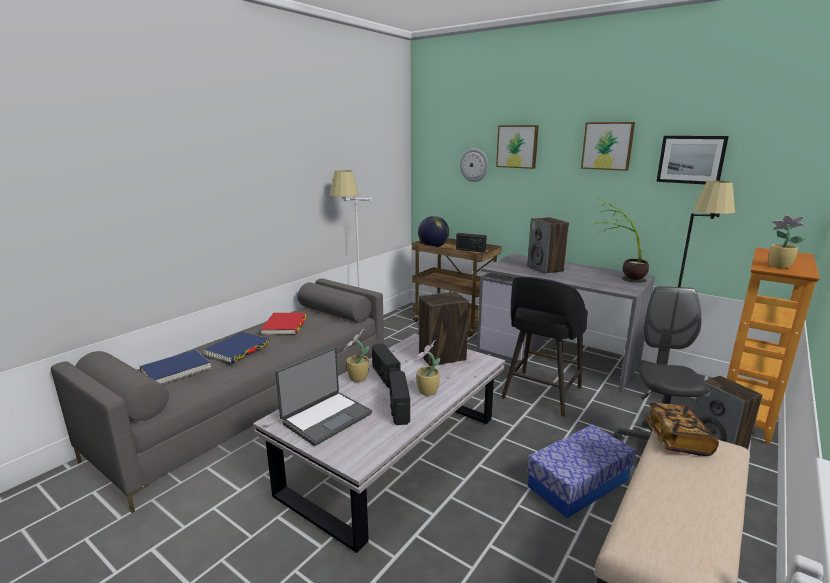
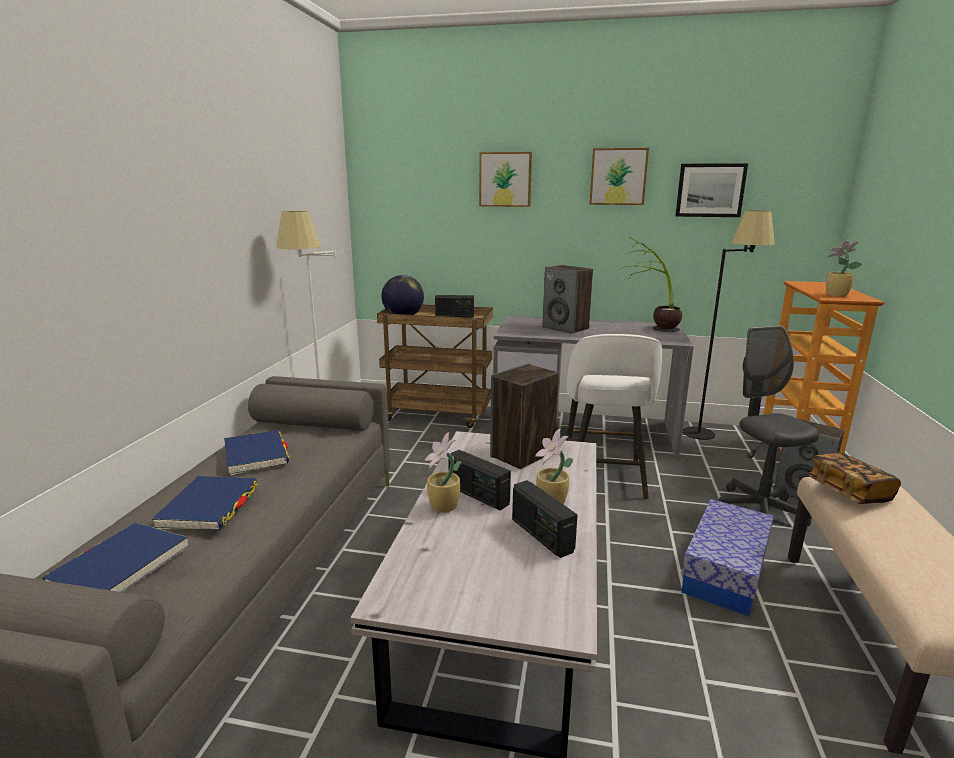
camera: 25 degrees left, 0 degrees up
red book [261,313,307,335] -> blue book [224,430,289,476]
laptop [275,347,372,446] -> none
wall clock [460,148,488,182] -> none
black stool [501,277,588,417] -> white stool [566,334,662,499]

